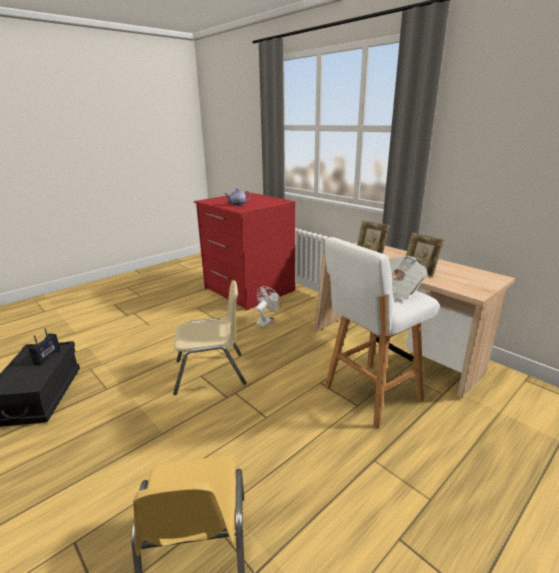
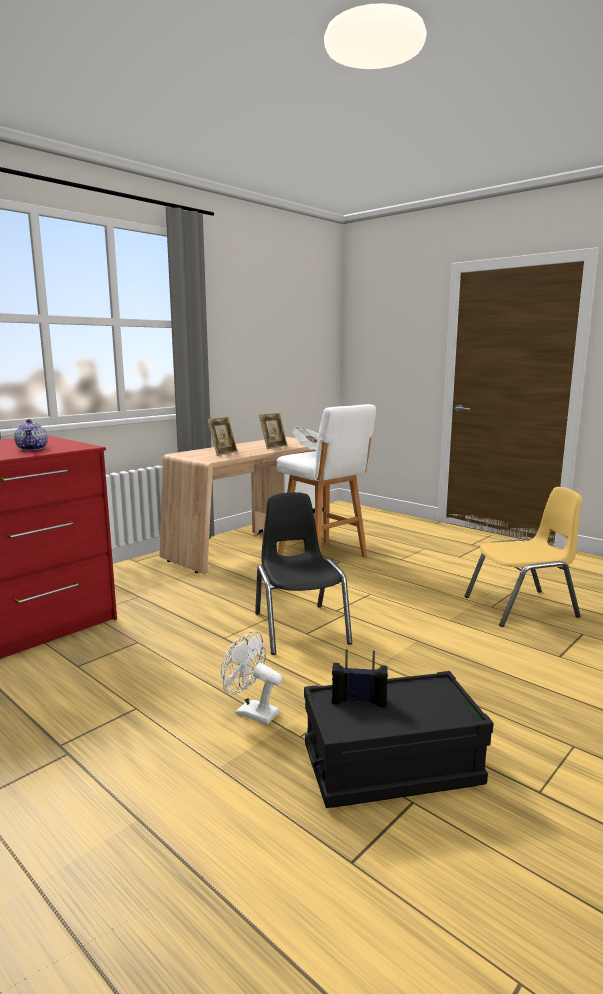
camera: 95 degrees left, 10 degrees down
beige chair [173,280,246,395] -> black chair [255,492,352,655]
white fan [256,286,281,327] -> white fan moved to [221,631,282,724]

